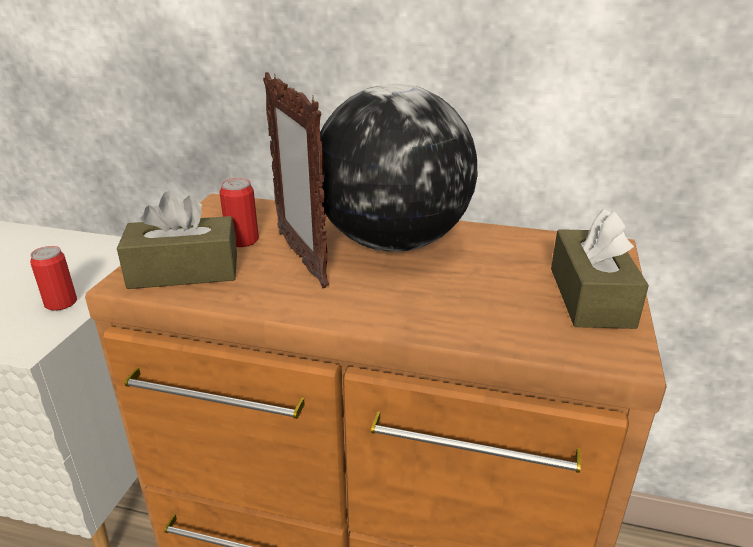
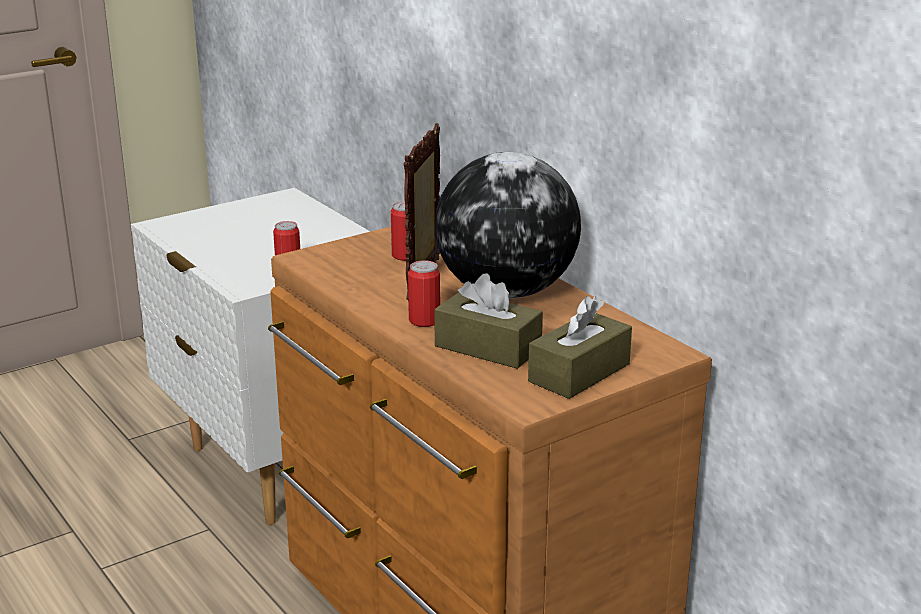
camera: 40 degrees right, 5 degrees down
brown tissue box [117,191,237,289] -> brown tissue box moved to [434,273,543,369]
none -> can [408,260,440,327]

